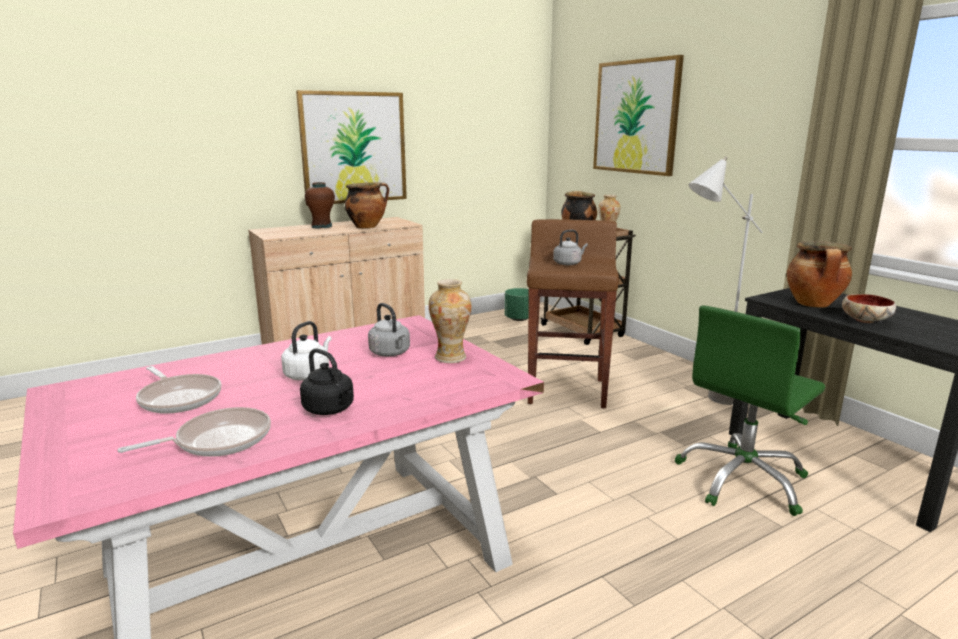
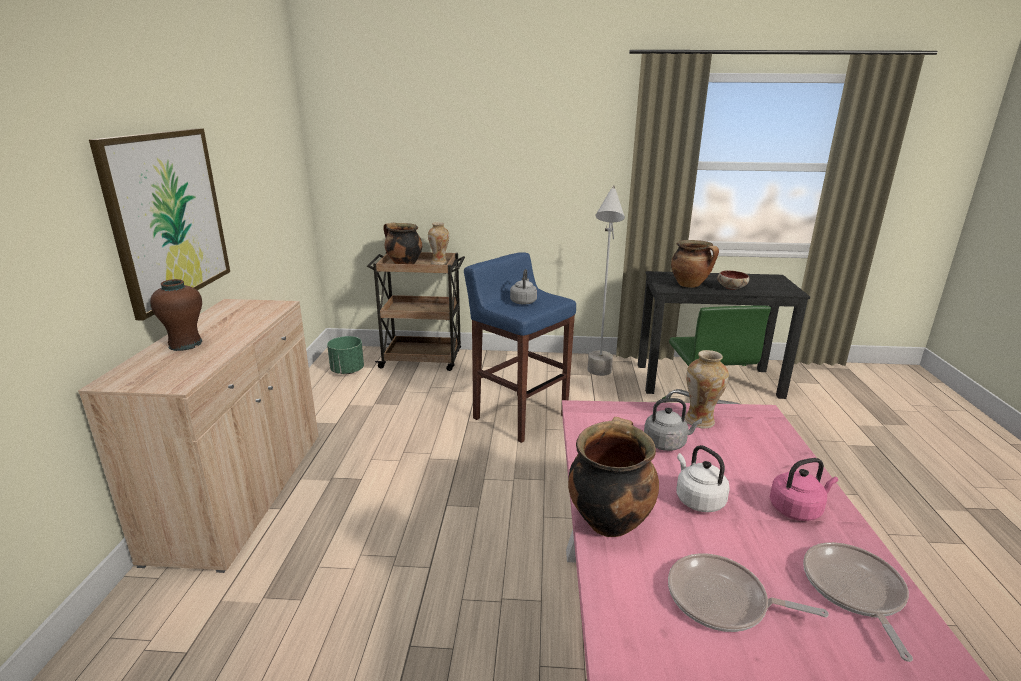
camera: 55 degrees left, 5 degrees up
frying pan [136,366,221,414] -> frying pan turned 150 degrees counterclockwise [668,553,829,632]
black kettle [300,348,354,415] -> pink kettle [769,458,838,521]
cooking pot [345,182,389,228] -> cooking pot moved to [568,417,659,537]
brown stool [527,219,619,408] -> blue stool [464,252,576,443]
picture [593,55,684,176] -> none

